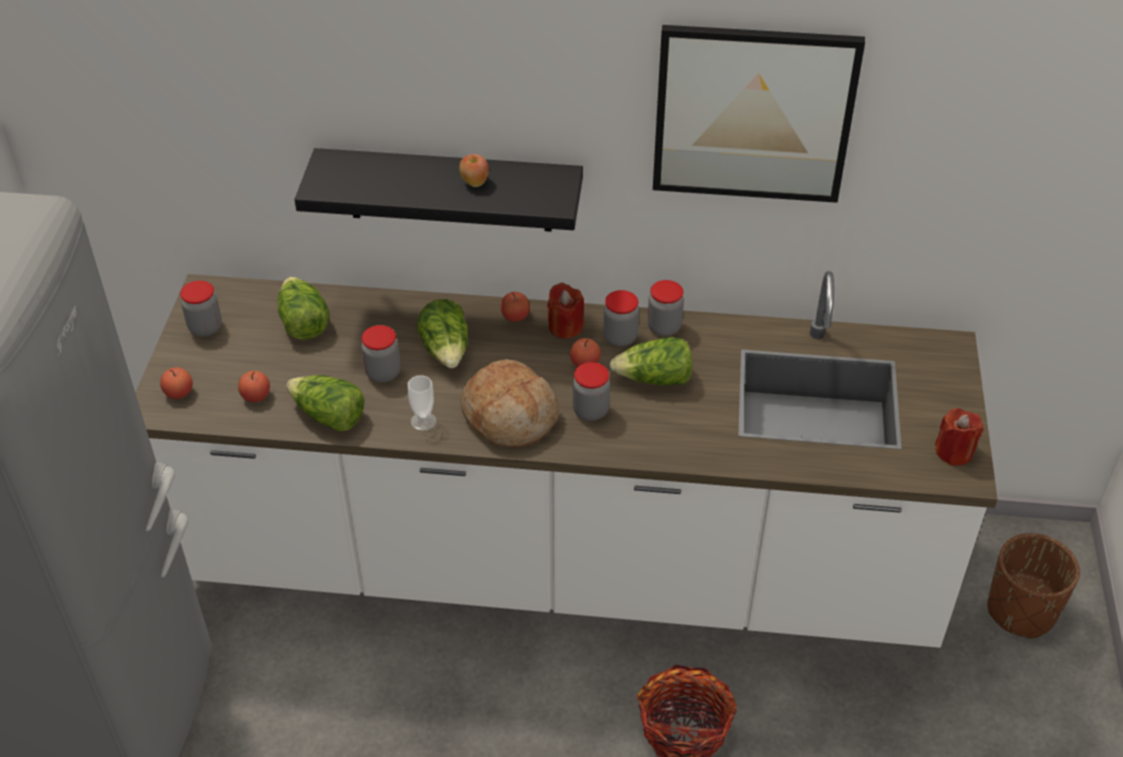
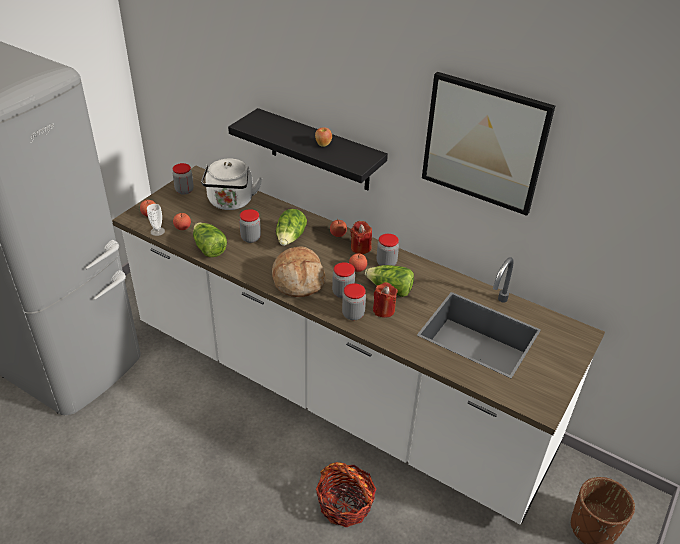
camera: 25 degrees right, 5 degrees down
lettuce [278,276,329,340] -> white kettle [201,158,262,210]
cup [408,375,436,431] -> cup moved to [147,204,165,236]
jar [647,280,684,336] -> jar moved to [342,283,366,320]
red candle [935,408,984,466] -> red candle moved to [373,282,398,318]

